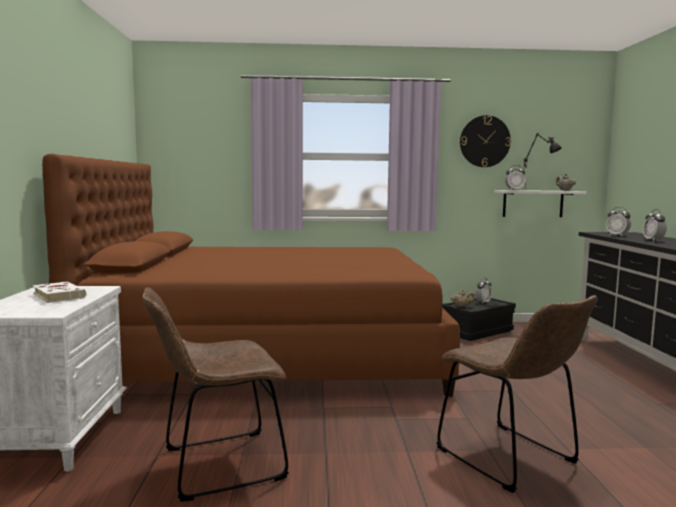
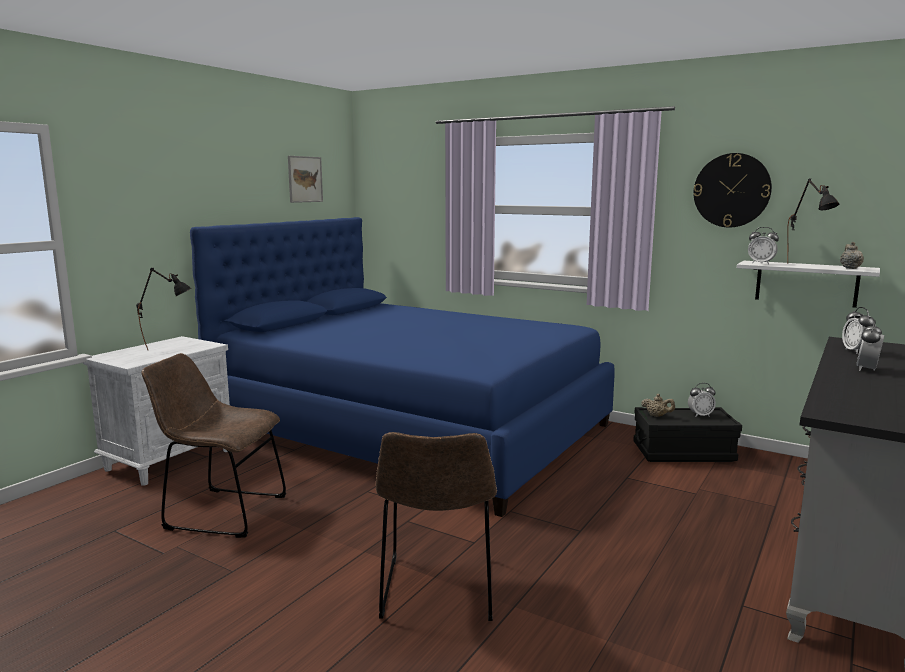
camera: 35 degrees right, 5 degrees up
white book [32,282,86,303] -> black table lamp [136,268,191,351]
brown bed [42,154,460,397] -> blue bed [190,217,615,517]
none -> picture [288,156,323,203]

